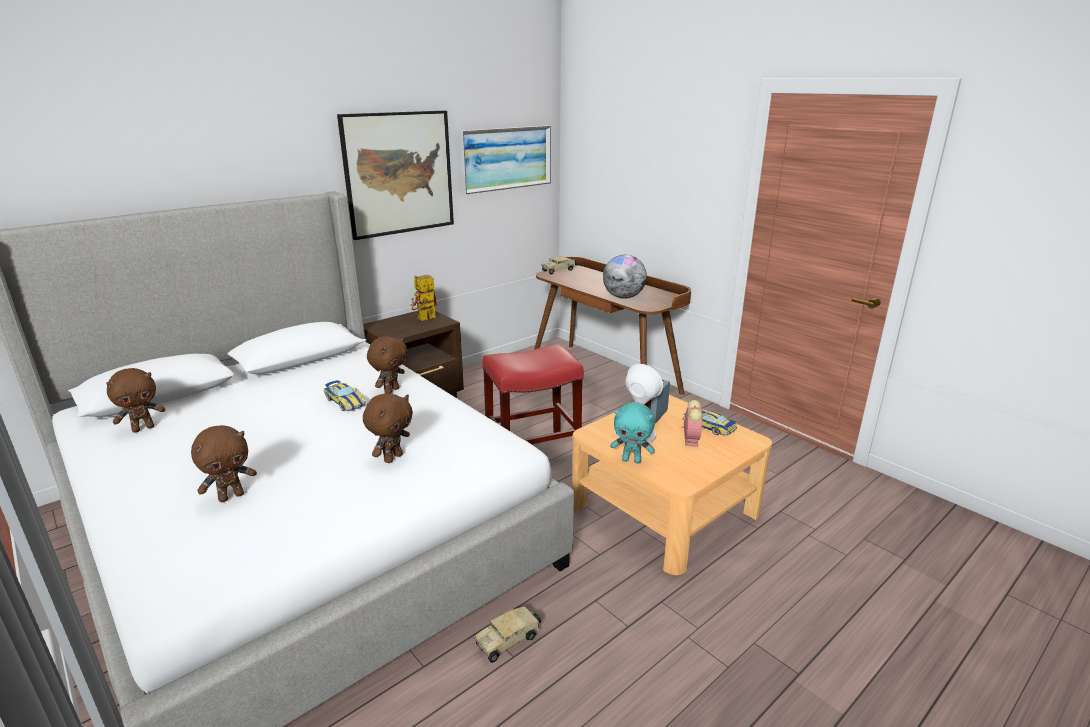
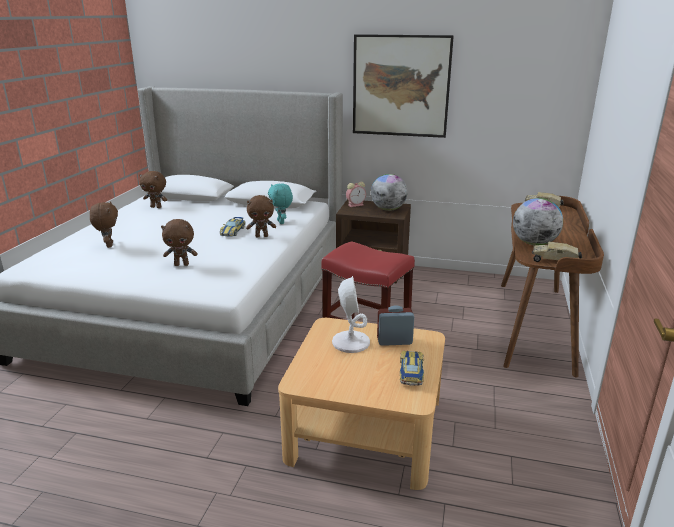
camera: 55 degrees right, 0 degrees up
brown plush toy [191,425,257,502] -> brown plush toy turned 120 degrees counterclockwise [90,201,118,248]
toy robot [410,275,437,321] -> globe [371,174,407,211]
picture [460,126,551,194] -> none
toy truck [474,606,541,663] -> toy truck moved to [532,242,582,262]
turquoise plush toy [610,402,655,463] -> turquoise plush toy moved to [268,183,293,224]
alarm clock [681,400,702,447] -> alarm clock moved to [346,182,366,207]

